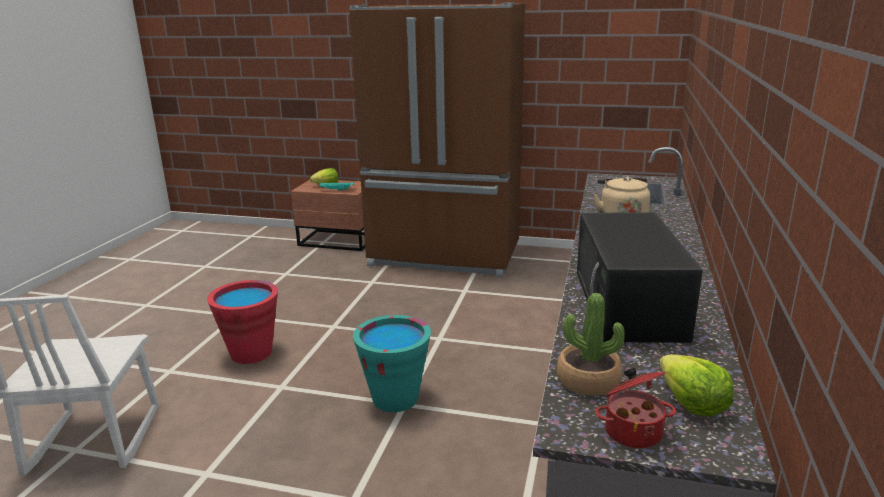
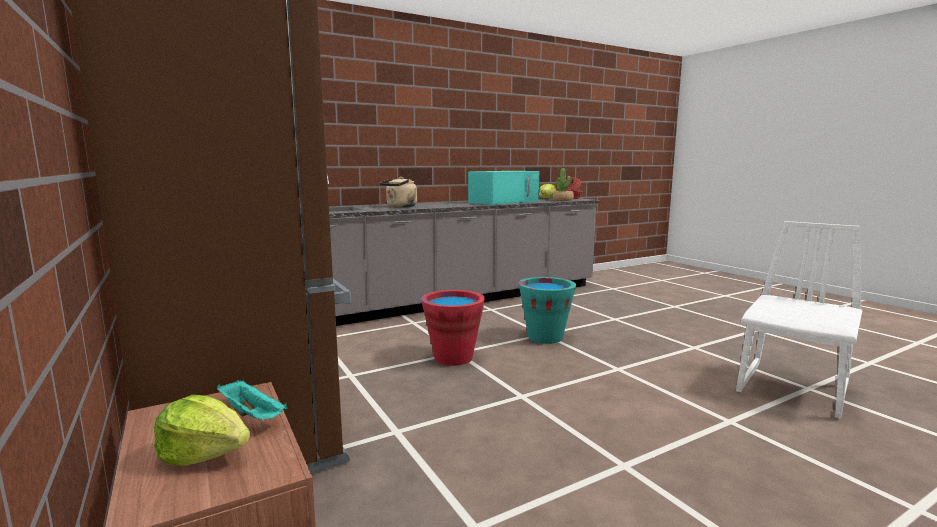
camera: 135 degrees left, 10 degrees down
red bucket [207,280,278,364] -> red bucket moved to [421,290,485,366]
black microwave [577,212,703,343] -> turquoise microwave [468,171,539,205]

